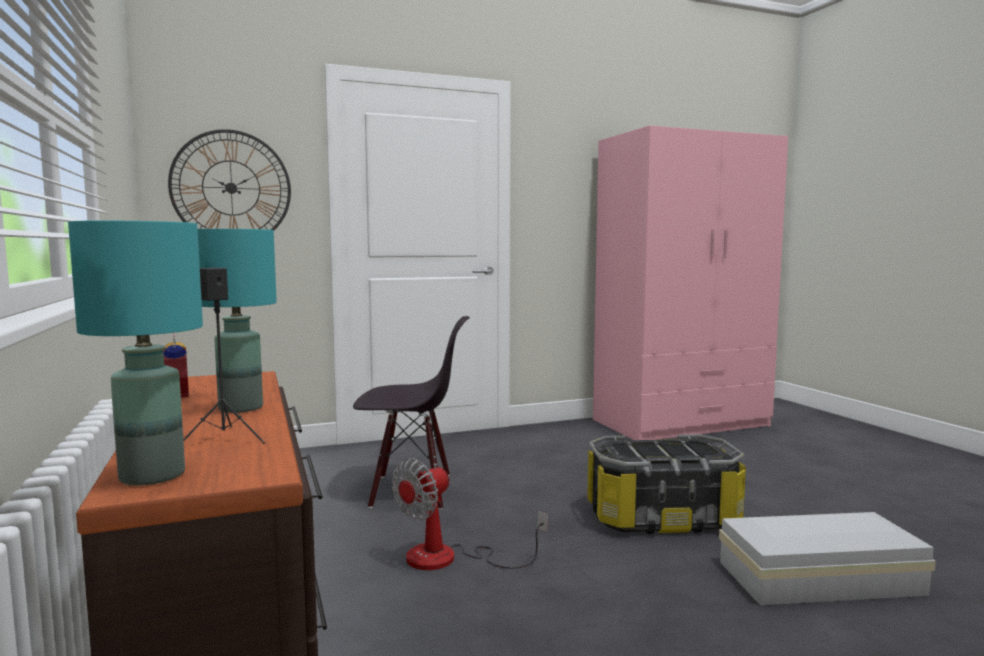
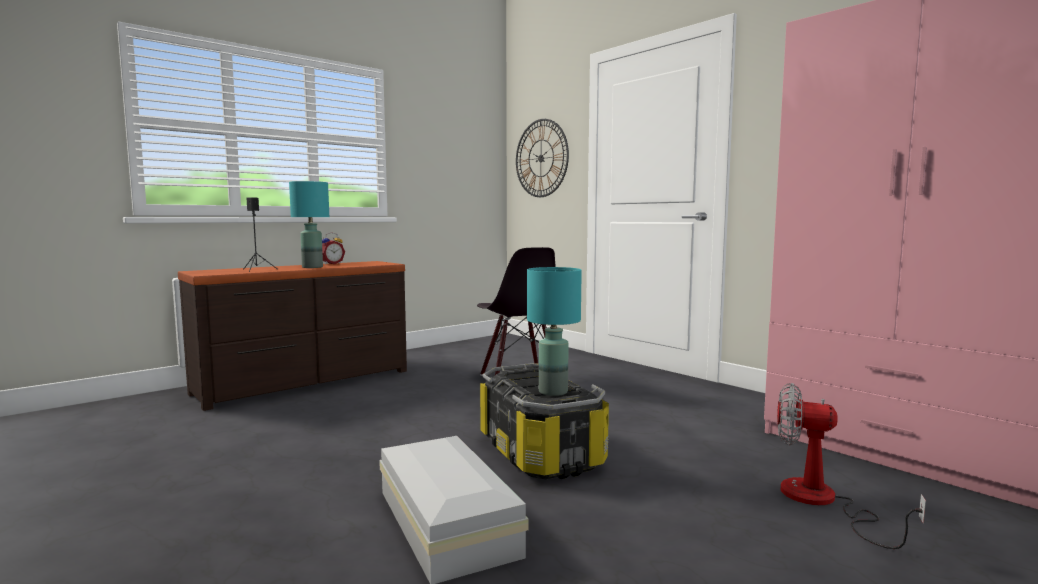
camera: 70 degrees right, 0 degrees up
turquoise table lamp [68,220,203,485] -> turquoise table lamp moved to [527,267,582,396]
fan [392,458,548,570] -> fan moved to [777,383,926,549]

